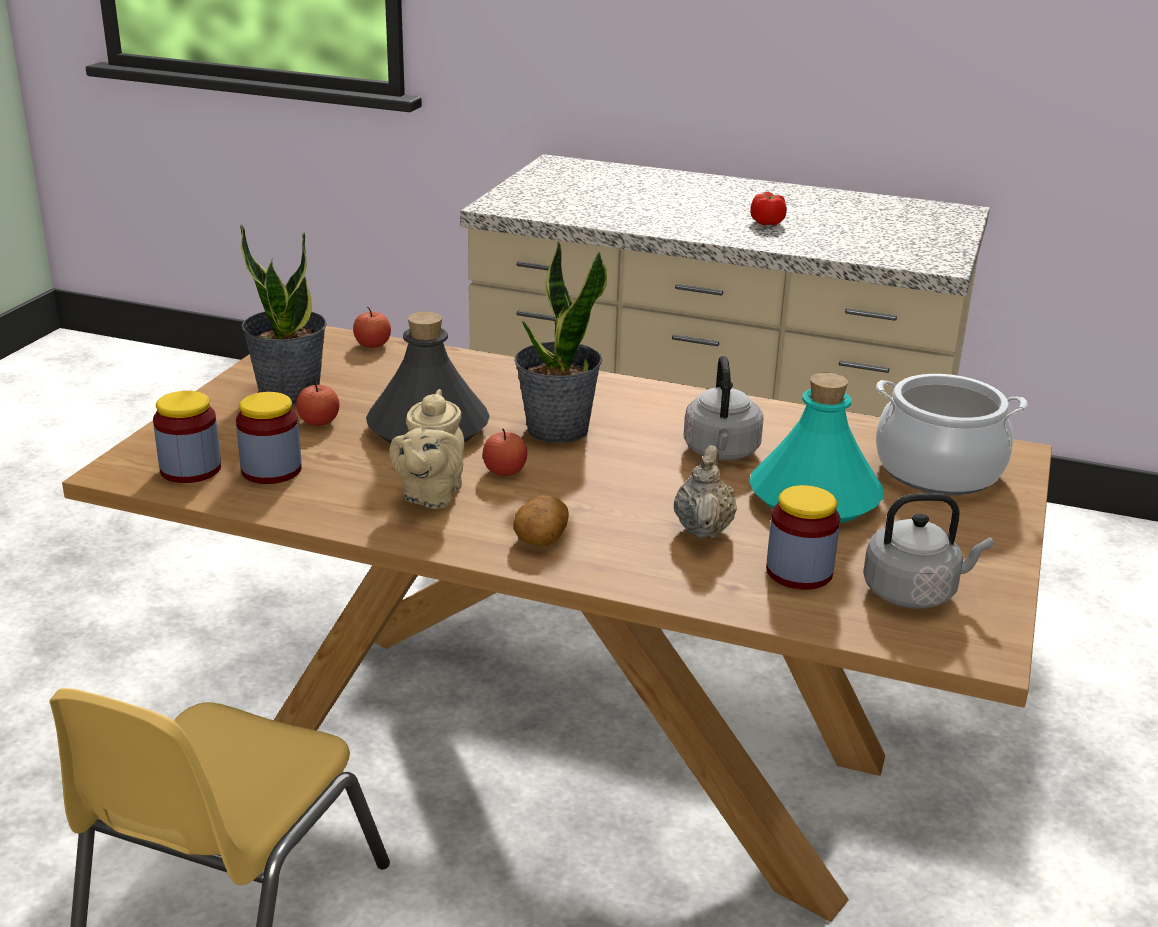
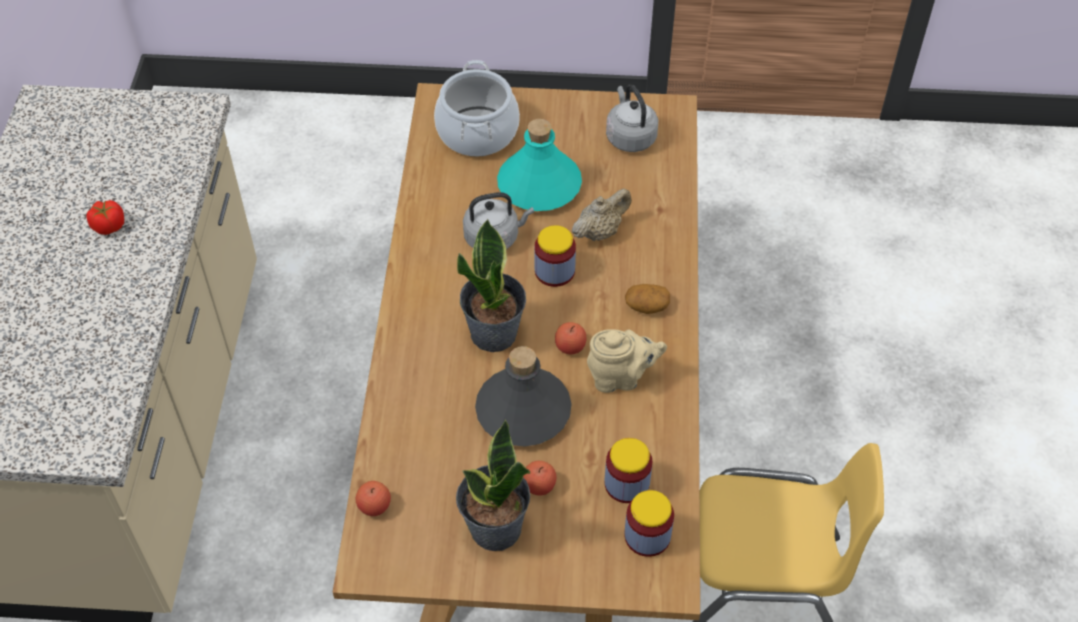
camera: 105 degrees left, 25 degrees up
beige teapot [674,445,737,538] -> beige teapot turned 150 degrees clockwise [572,189,632,241]
jar [766,485,840,590] -> jar moved to [535,225,576,287]

